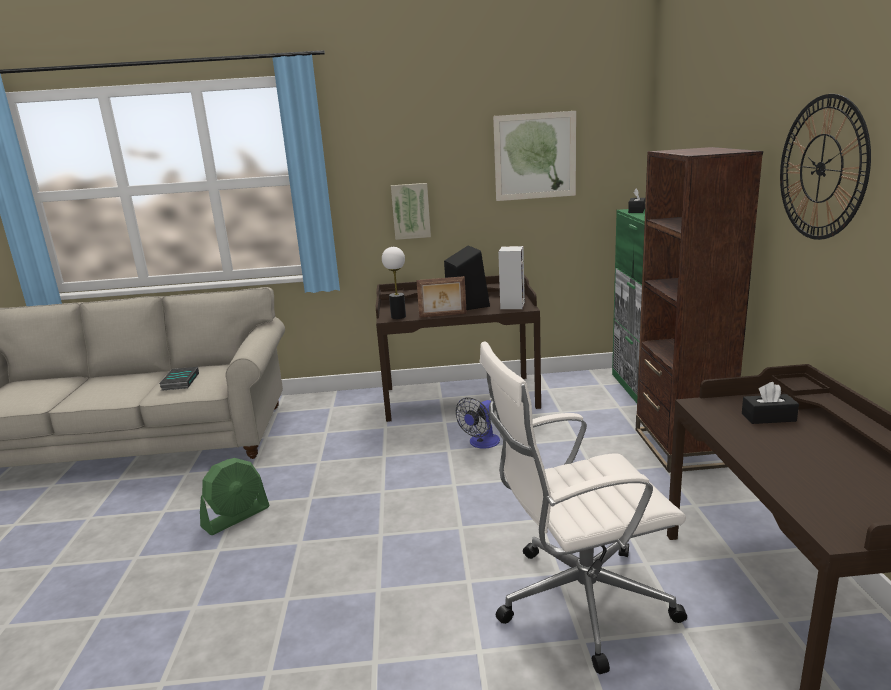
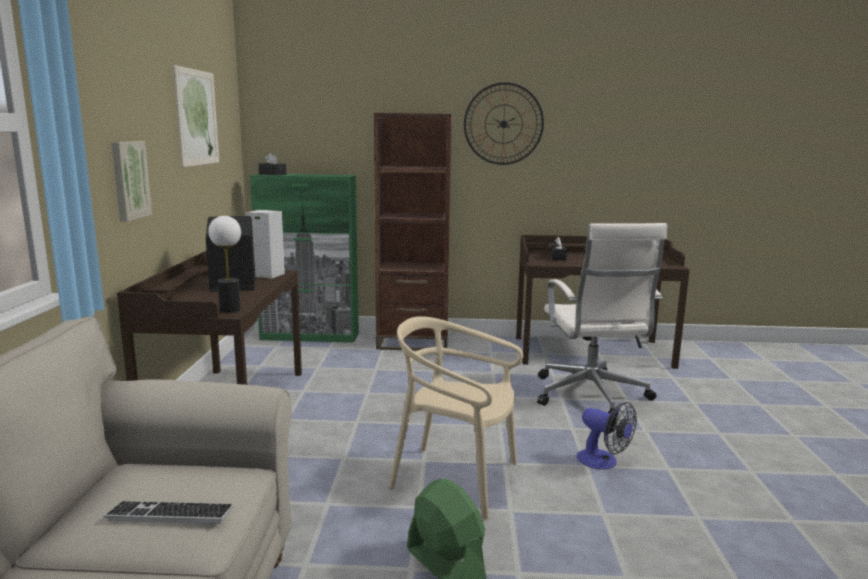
camera: 85 degrees left, 5 degrees down
book [159,367,199,391] -> keyboard [104,501,234,524]
picture frame [416,276,467,318] -> none
fan [456,397,500,449] -> fan moved to [577,402,637,469]
none -> beige chair [388,316,523,519]

